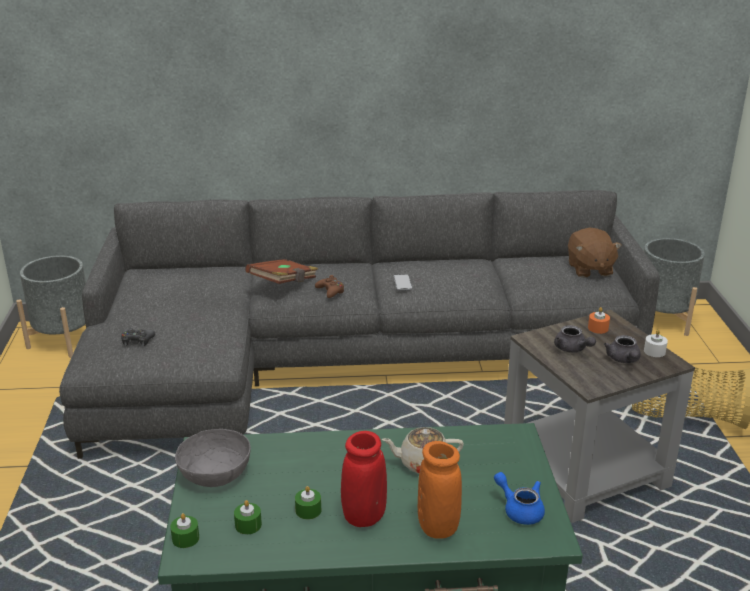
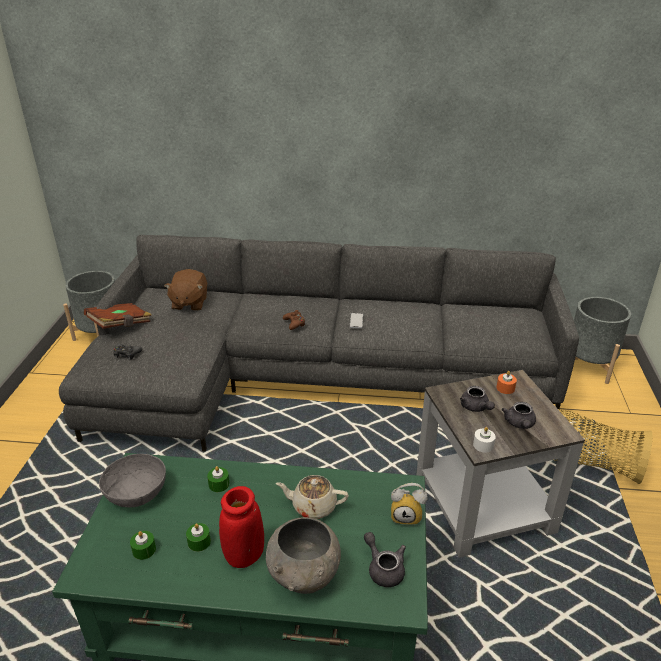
camera: 10 degrees right, 5 degrees up
green candle [170,513,199,548] -> green candle moved to [207,466,229,492]
brown book [245,259,318,284] -> brown book moved to [84,303,152,329]
orange vase [418,441,462,539] -> grey bowl [266,517,341,594]
blue teapot [494,472,545,525] -> grey teapot [364,532,406,587]
brown plush toy [568,227,622,278] -> brown plush toy moved to [164,269,207,311]
white candle [644,330,668,357] -> white candle moved to [473,427,496,453]
none -> alarm clock [391,483,427,525]

